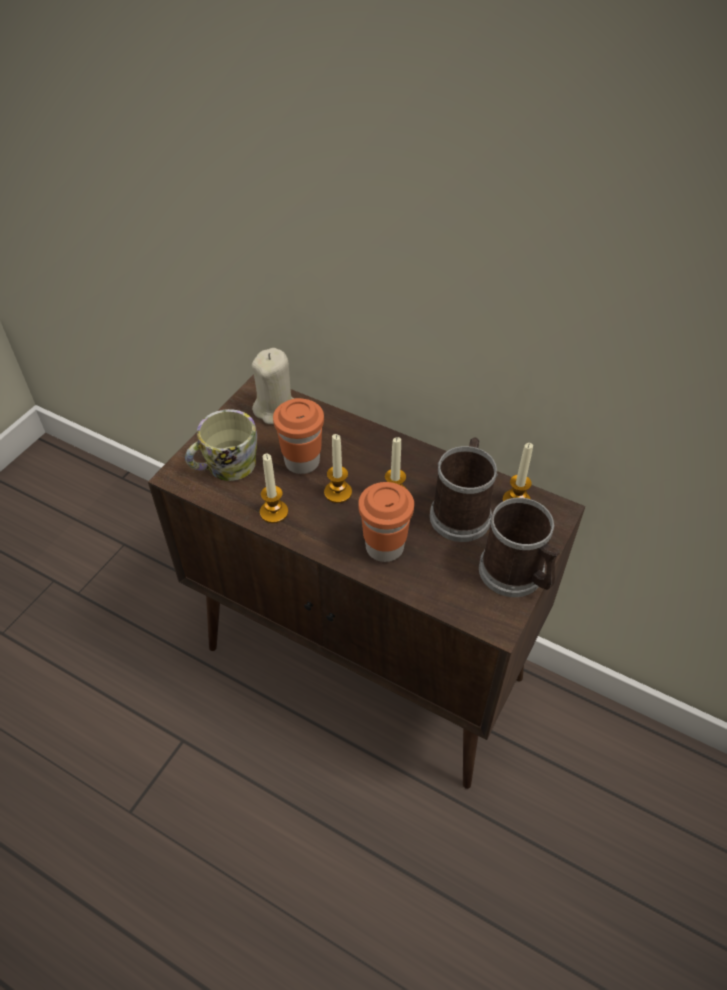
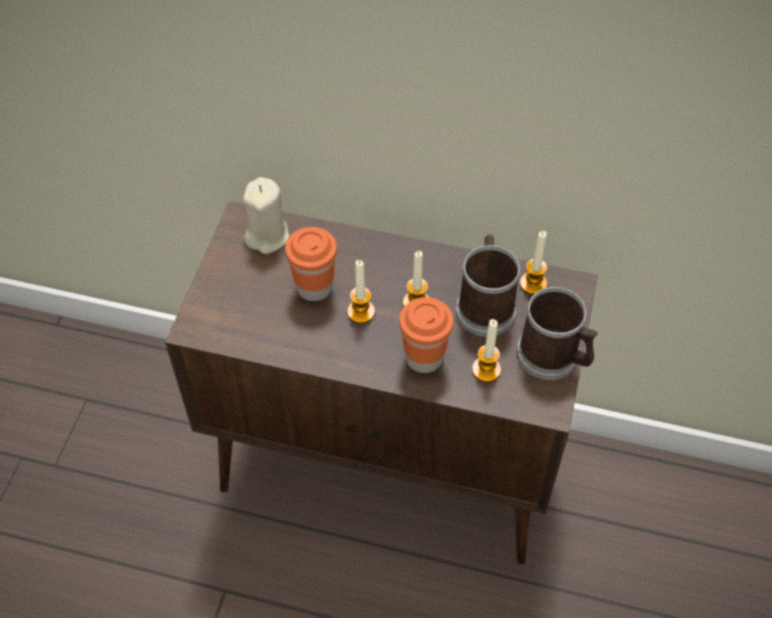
camera: 15 degrees left, 5 degrees up
mug [185,409,257,481] -> none
candle [260,454,288,523] -> candle moved to [472,319,501,382]

